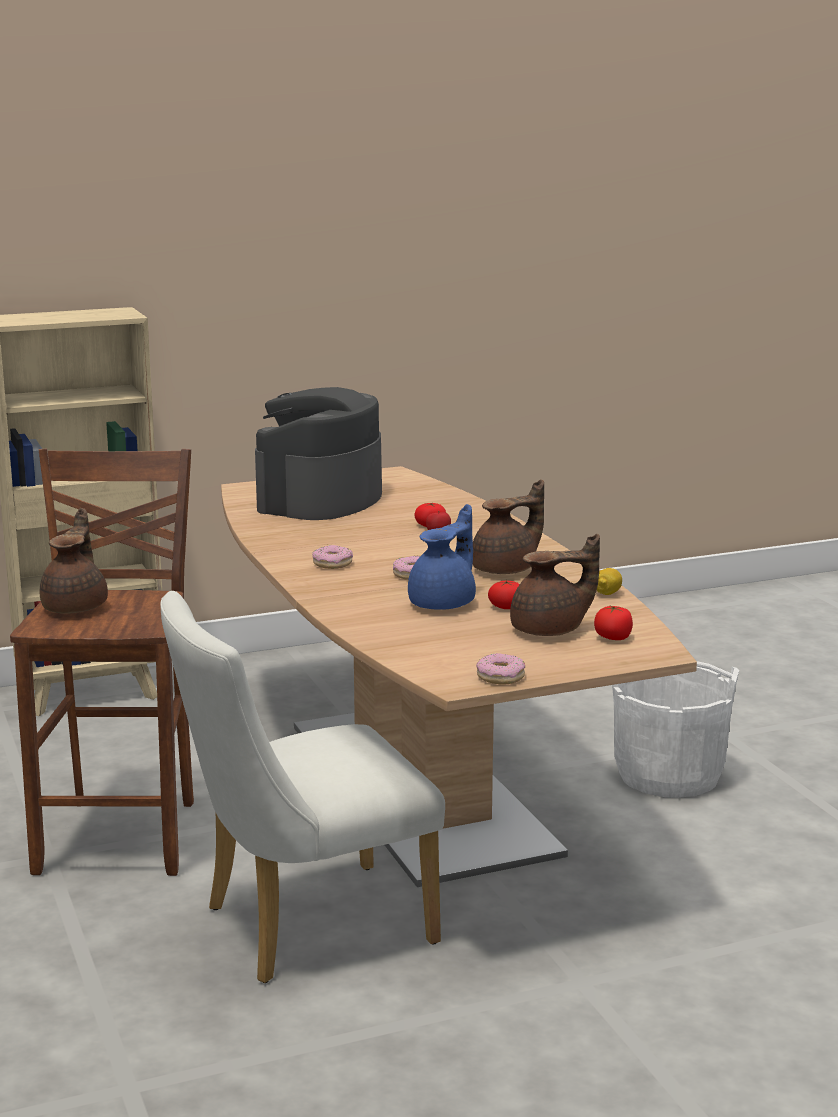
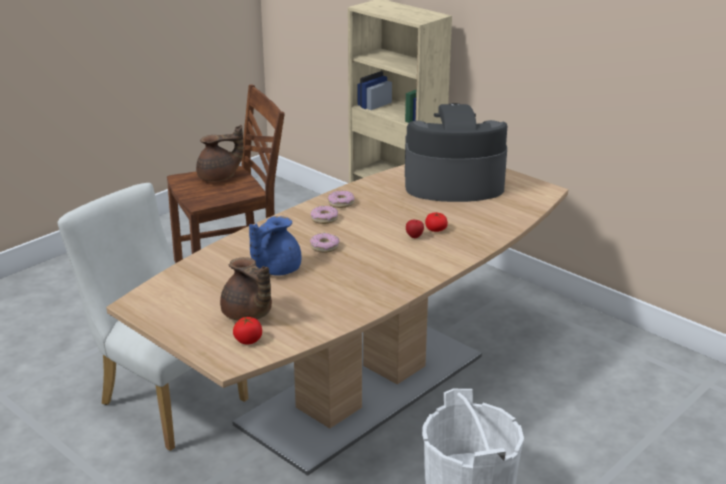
camera: 65 degrees right, 10 degrees up
blue teapot [408,504,476,610] -> blue teapot turned 120 degrees clockwise [249,216,301,276]
brown teapot [473,479,544,574] -> none
donut [476,653,525,684] -> donut moved to [328,191,355,208]
tomato [488,580,520,609] -> none
lemon [597,568,622,595] -> none

